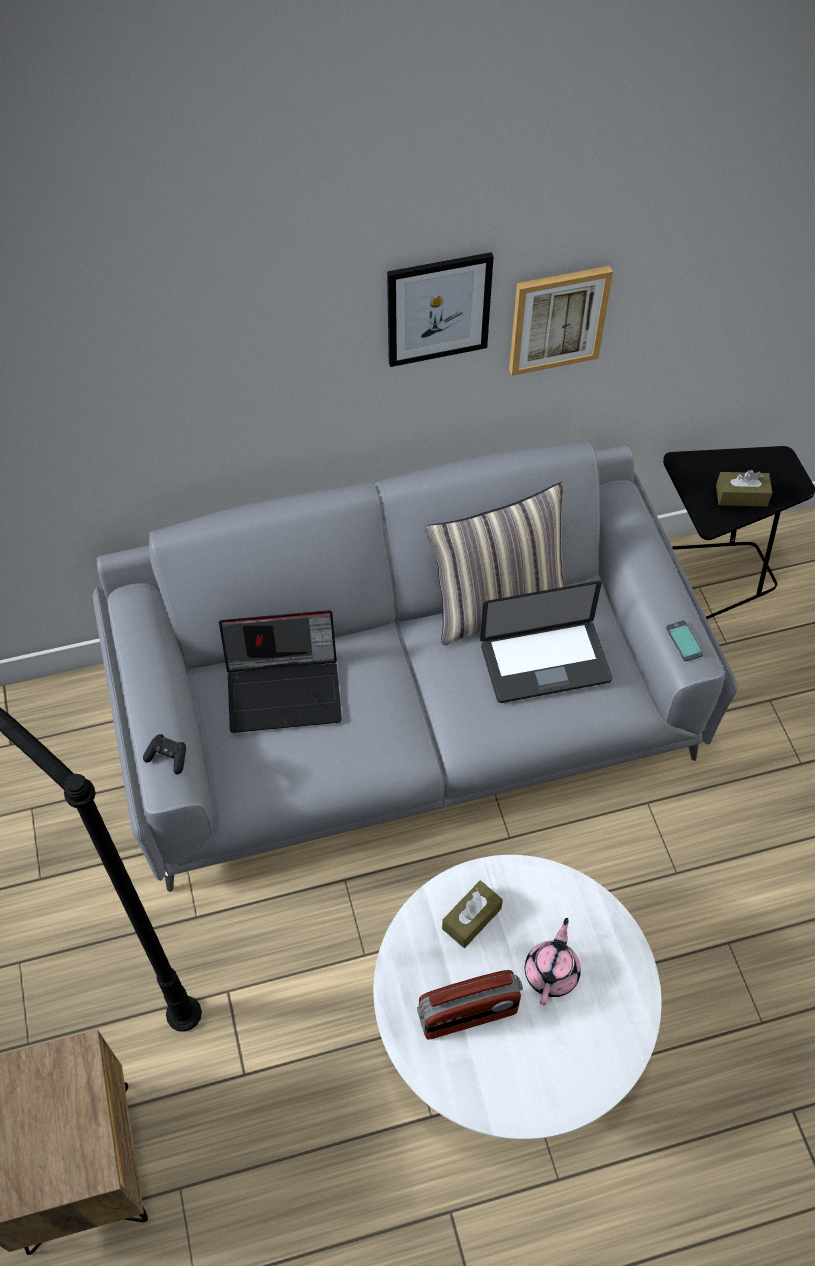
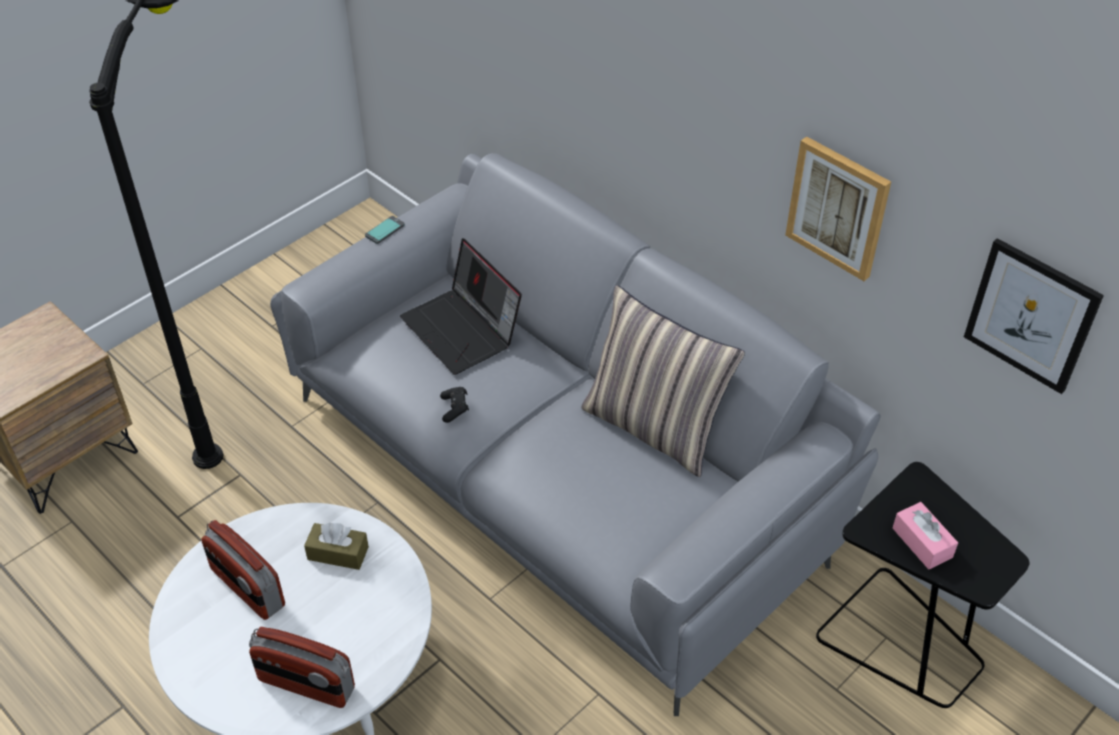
camera: 60 degrees right, 10 degrees down
black game controller [143,734,186,774] -> black game controller moved to [440,387,469,423]
picture [387,252,494,367] -> picture moved to [964,238,1104,394]
laptop [480,581,613,703] -> none
pink teapot [525,918,581,1005] -> none
phone [666,620,703,661] -> phone moved to [365,216,405,244]
brown tissue box [716,470,772,506] -> pink tissue box [893,502,958,569]
none -> radio [249,627,355,708]

